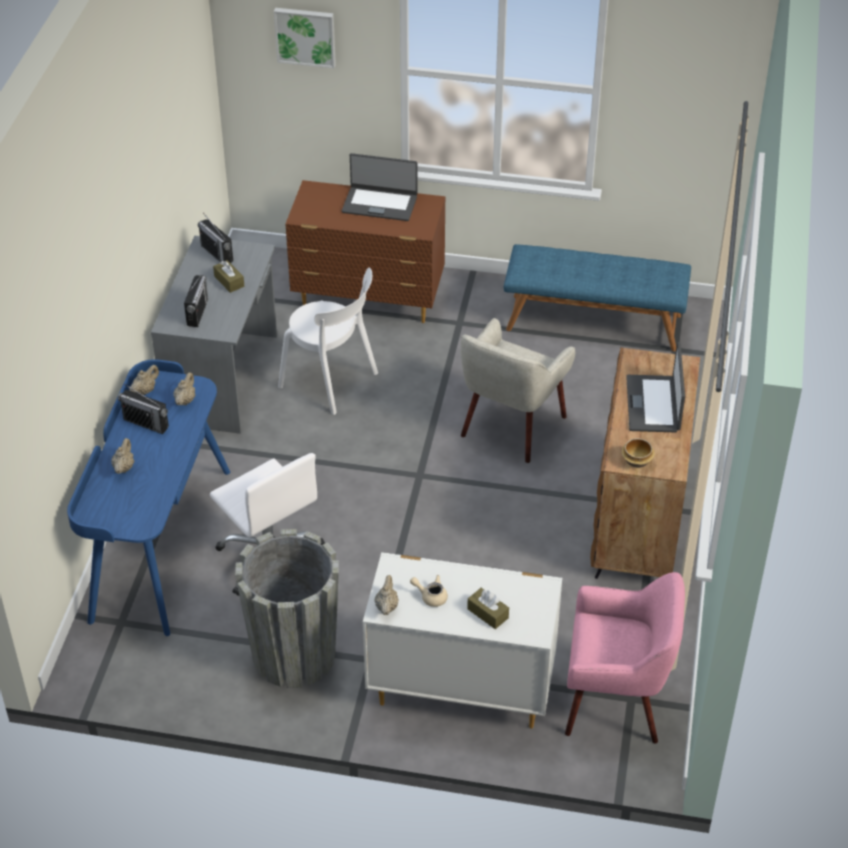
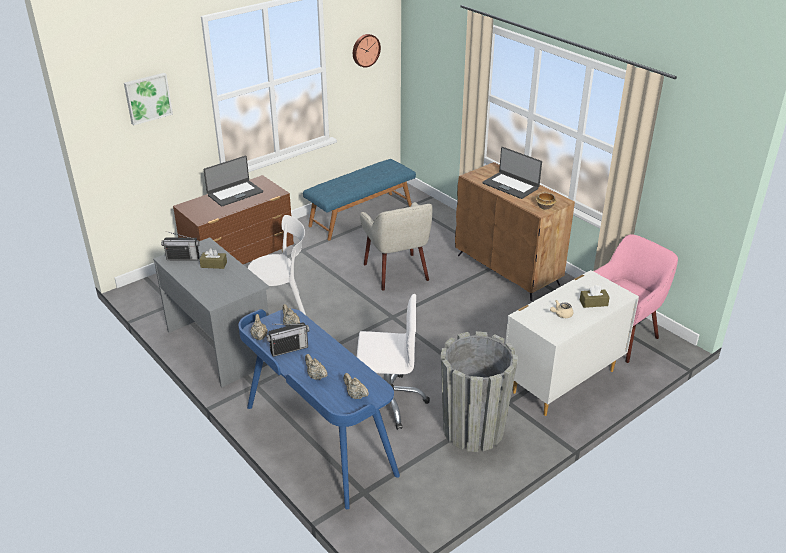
camera: 50 degrees left, 10 degrees down
radio [184,275,208,327] -> none
beige teapot [375,575,399,615] -> beige teapot moved to [344,373,369,399]
none -> wall clock [353,34,381,68]

